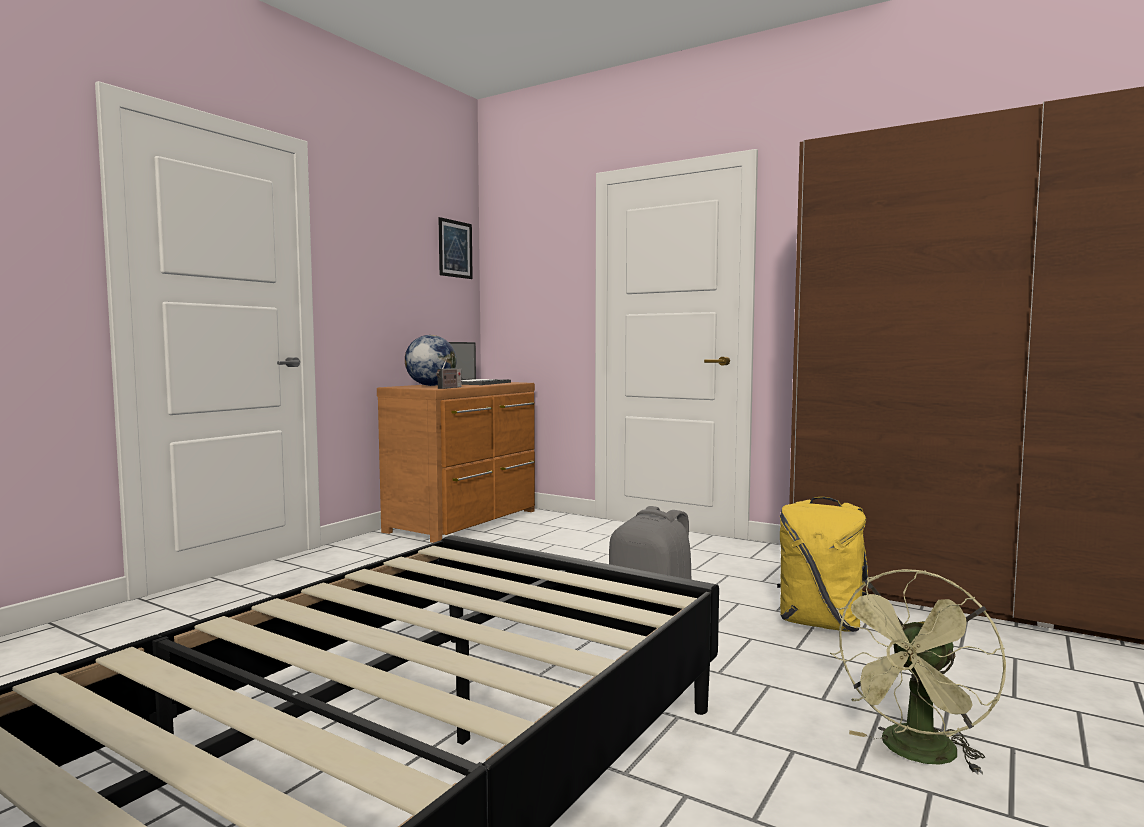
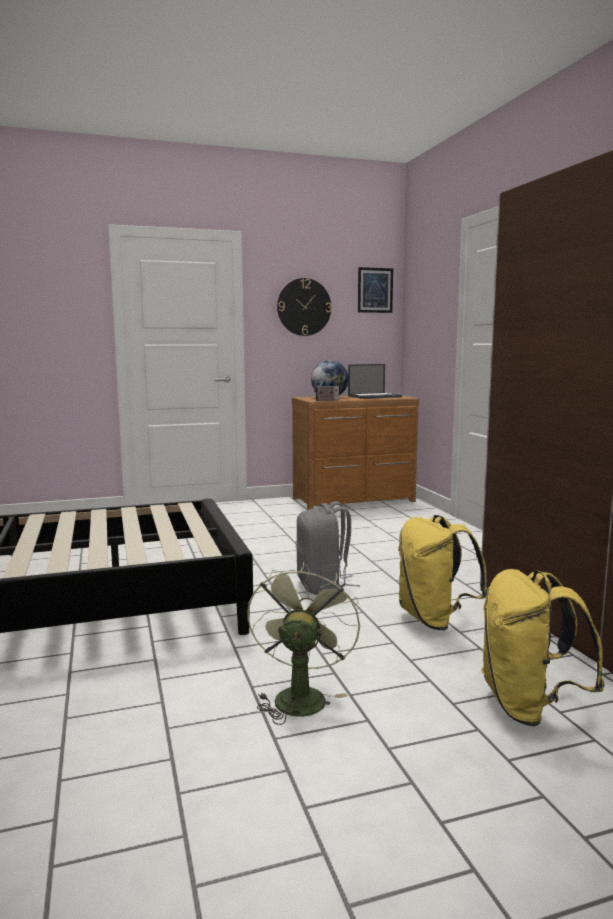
camera: 40 degrees right, 5 degrees up
green fan [830,569,1006,775] -> green fan turned 105 degrees clockwise [247,562,360,725]
none -> wall clock [277,278,332,336]
none -> yellow backpack [481,569,605,726]

